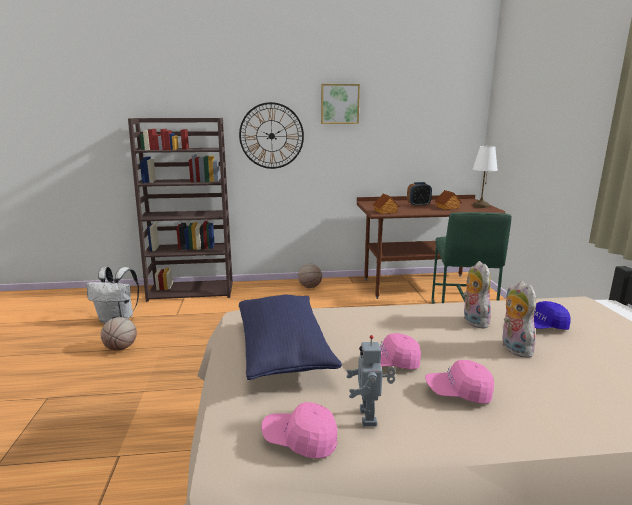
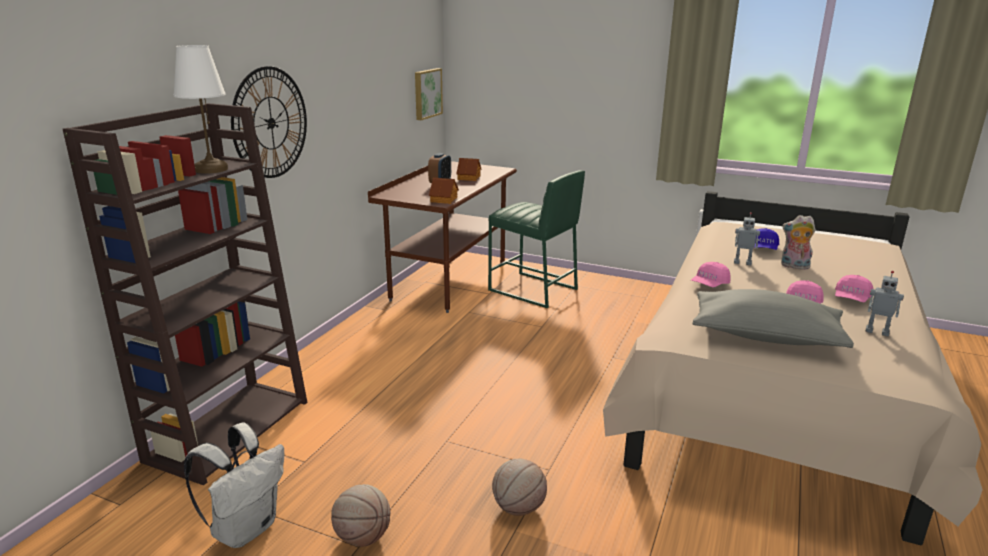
camera: 60 degrees left, 5 degrees up
blue pillow [239,295,342,380] -> grey pillow [692,289,854,348]
pink cap [261,402,337,459] -> pink cap moved to [691,262,731,287]
basketball [298,264,322,288] -> basketball moved to [492,459,547,516]
picture [321,84,360,124] -> picture moved to [415,68,443,120]
plush toy [463,261,491,329] -> toy robot [734,212,760,265]
white table lamp [473,146,498,208] -> white table lamp moved to [173,45,228,174]

